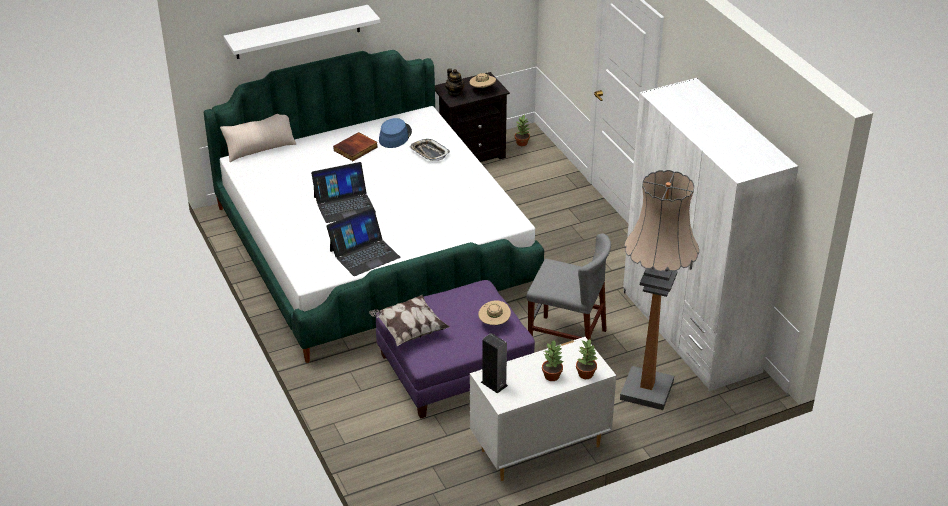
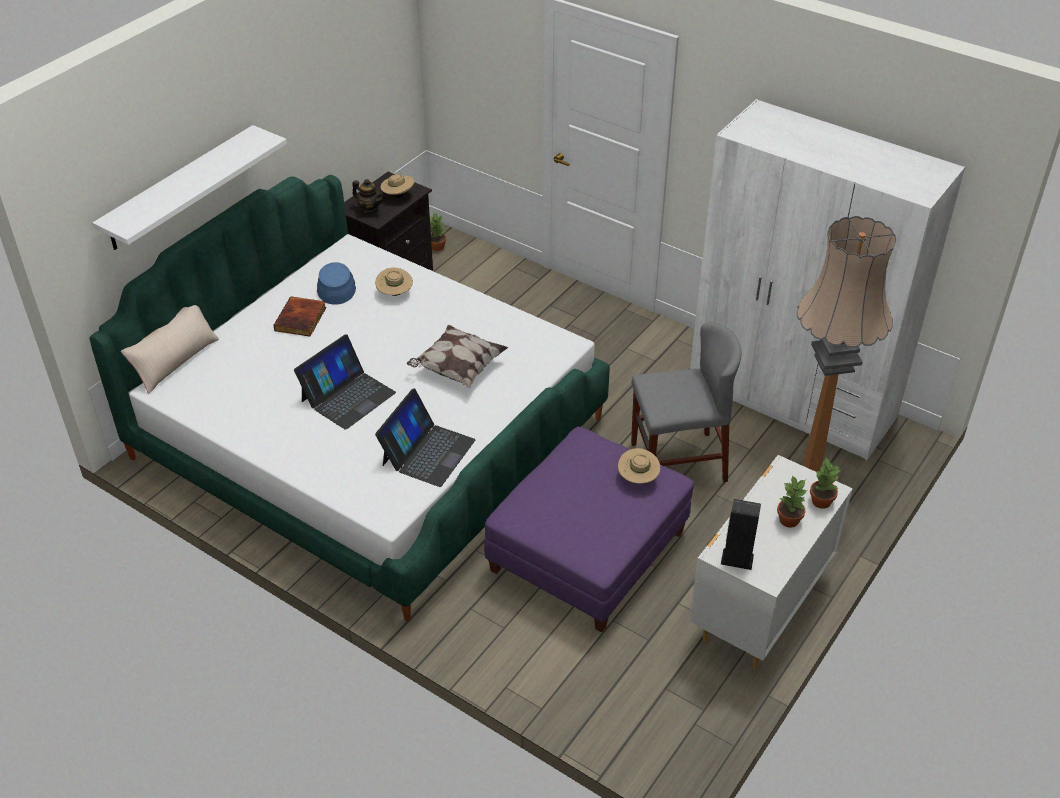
camera: 30 degrees left, 5 degrees up
pillow [369,295,449,346] -> pillow moved to [407,325,508,388]
tray [409,139,450,161] -> beige hat [375,268,413,296]

